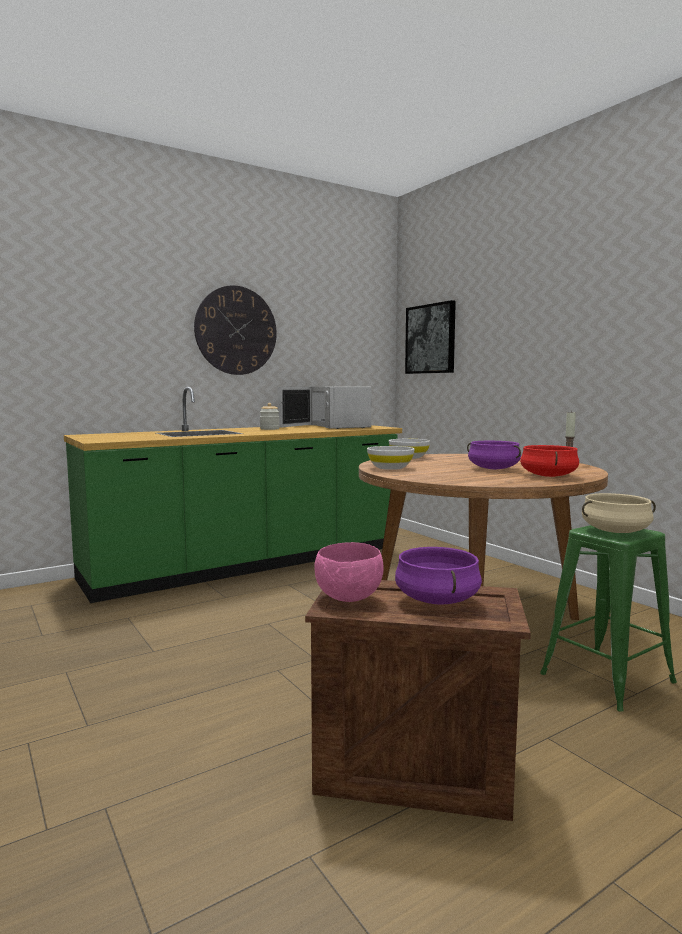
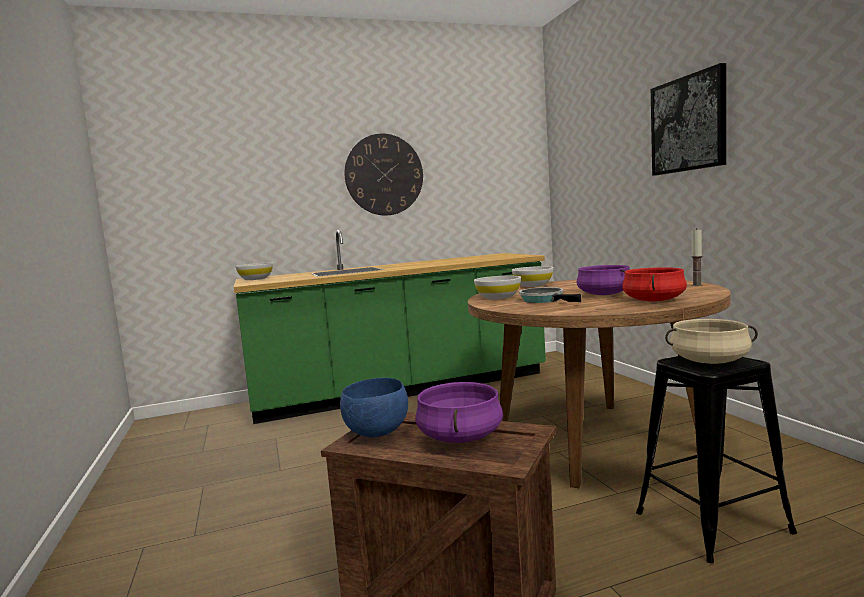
camera: 15 degrees right, 0 degrees up
jar [260,403,280,430] -> none
white microwave [278,387,371,429] -> none
pink bowl [314,542,384,602] -> blue bowl [340,378,408,437]
picture [405,300,456,374] -> picture moved to [651,63,726,176]
green stool [540,525,677,711] -> black stool [636,356,797,563]
none -> white bowl [236,263,273,280]
none -> frying pan [519,287,581,303]

